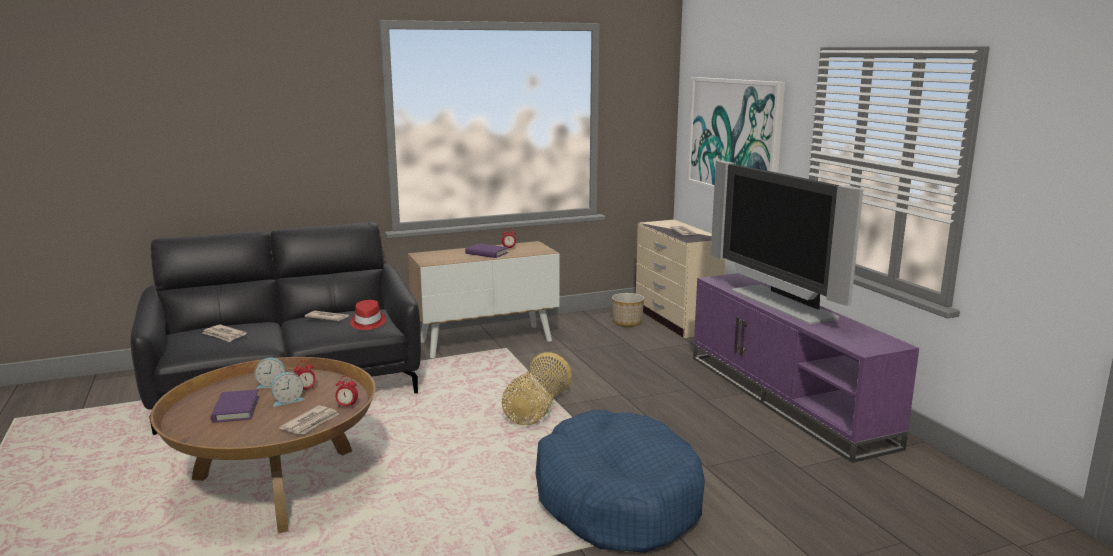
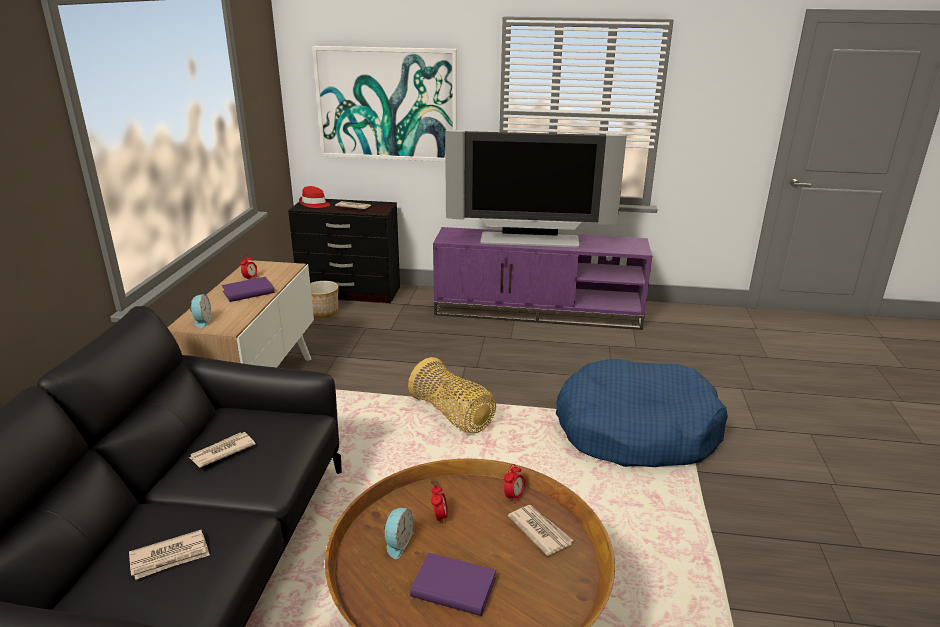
camera: 60 degrees left, 10 degrees up
alarm clock [271,372,304,407] -> alarm clock moved to [190,294,212,328]
red hat [350,300,386,330] -> red hat moved to [299,186,330,208]
beige dresser [636,220,725,338] -> black dresser [288,199,400,303]

